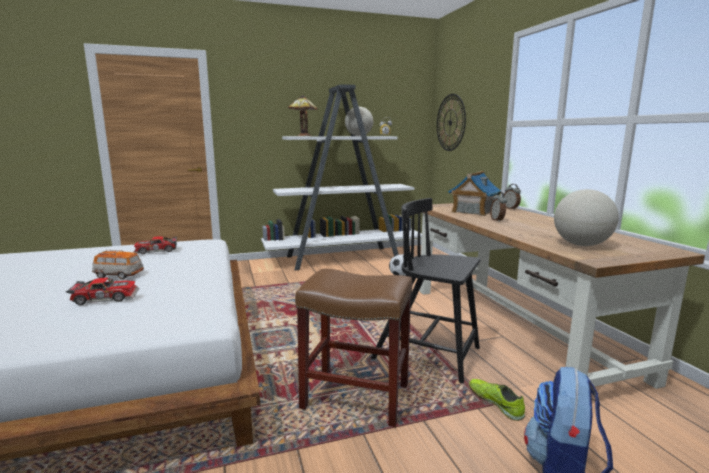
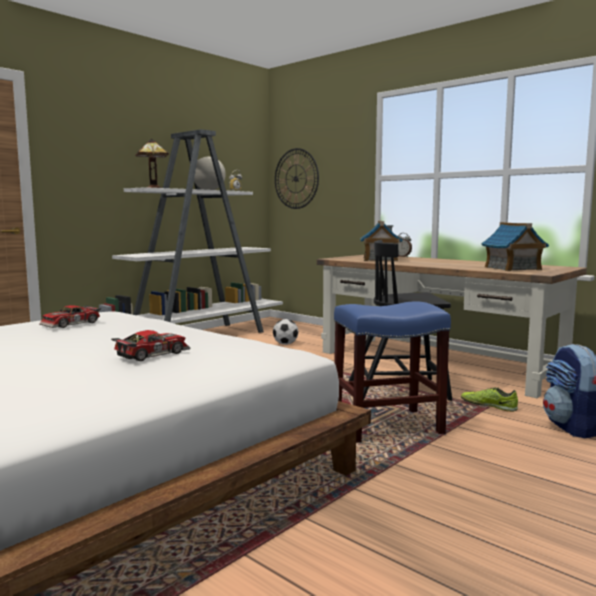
camera: 30 degrees left, 5 degrees down
toy car [92,250,144,279] -> none
brown stool [295,269,412,428] -> blue stool [334,301,451,443]
alarm clock [490,192,507,222] -> none
globe [554,189,619,246] -> toy house [481,222,549,271]

